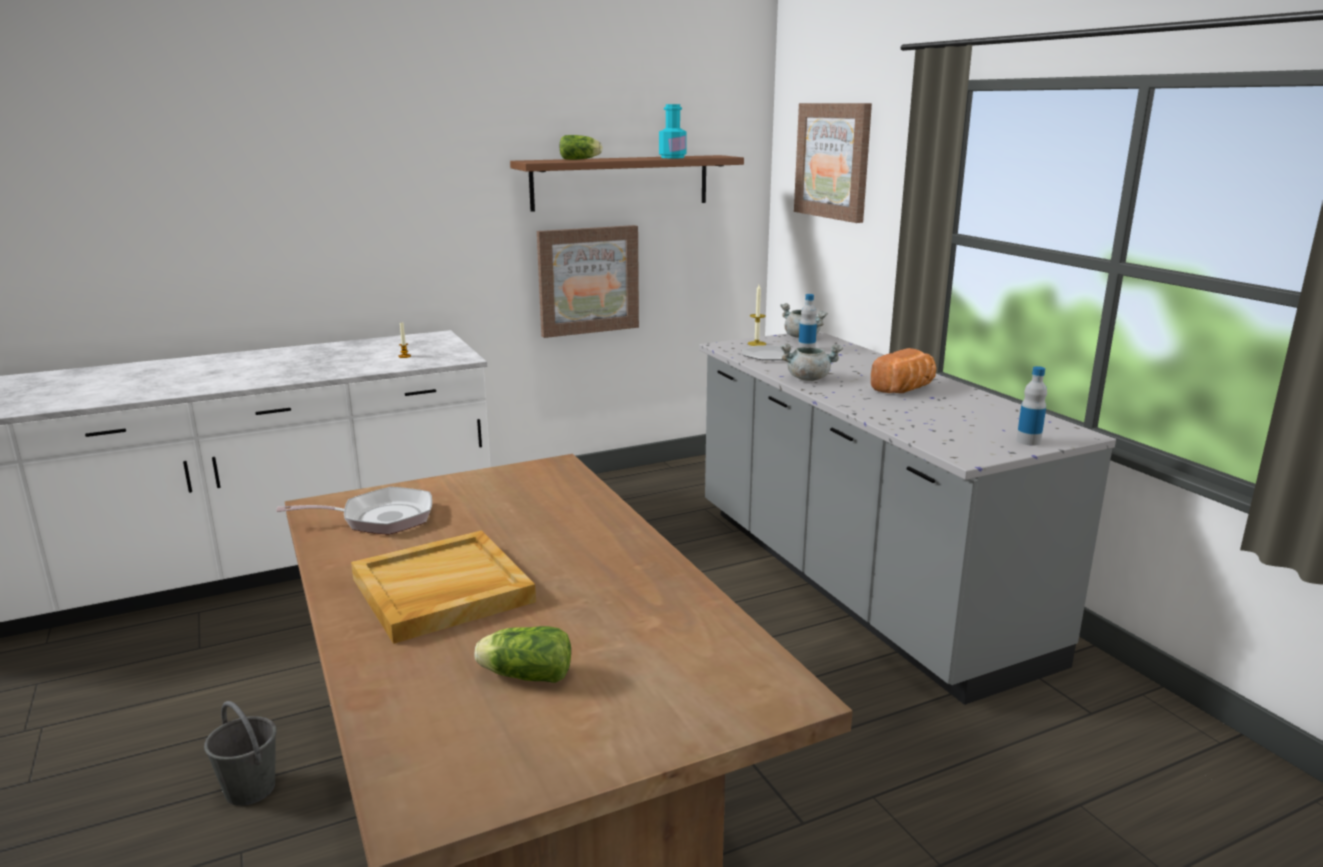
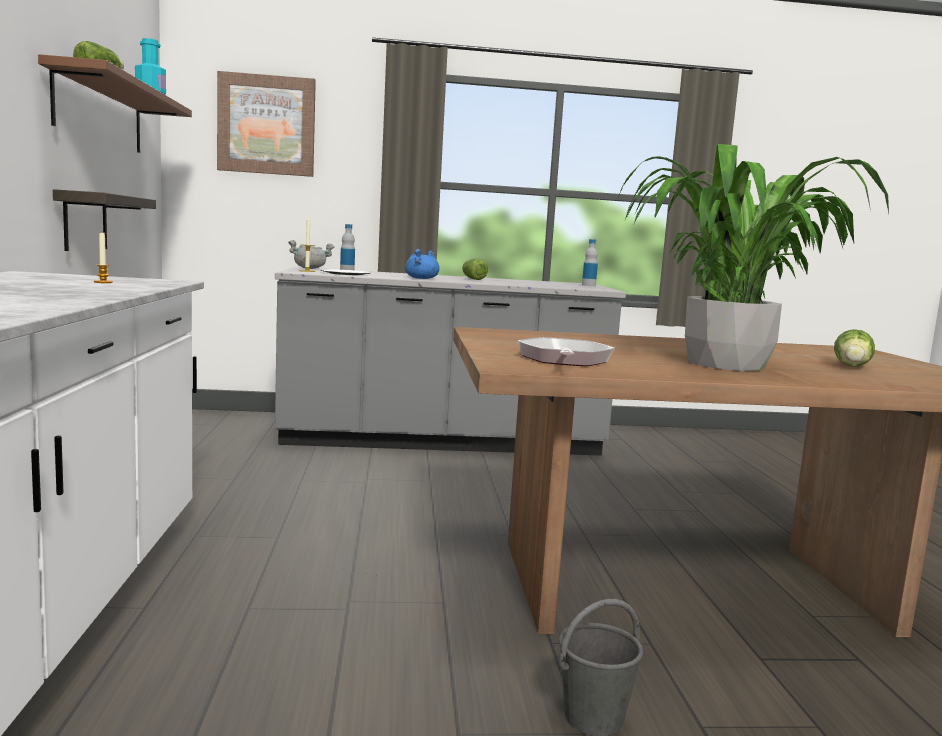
camera: 70 degrees left, 10 degrees down
beige tray [351,530,536,644] -> potted plant [617,144,889,371]
picture [537,225,639,338] -> shelf [53,189,156,251]
grey cooking pot [780,344,843,381] -> blue cooking pot [405,249,440,279]
bread [871,348,936,393] -> lettuce [462,258,488,280]

